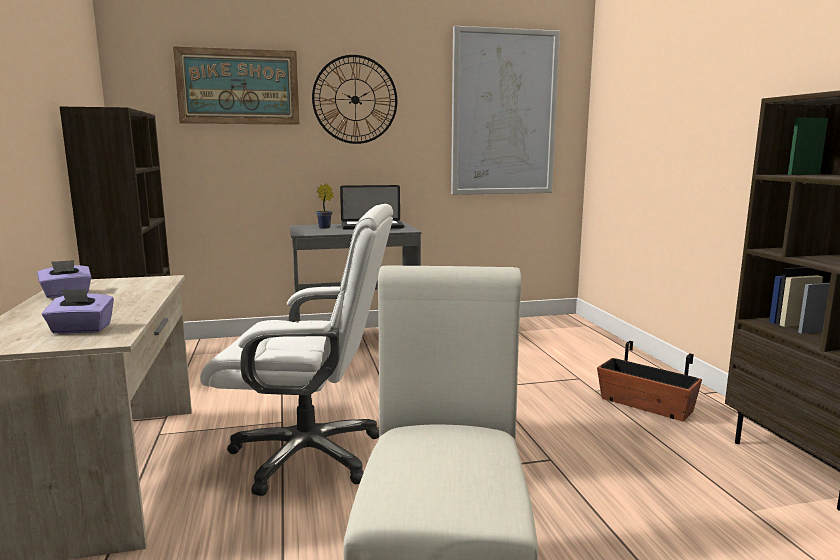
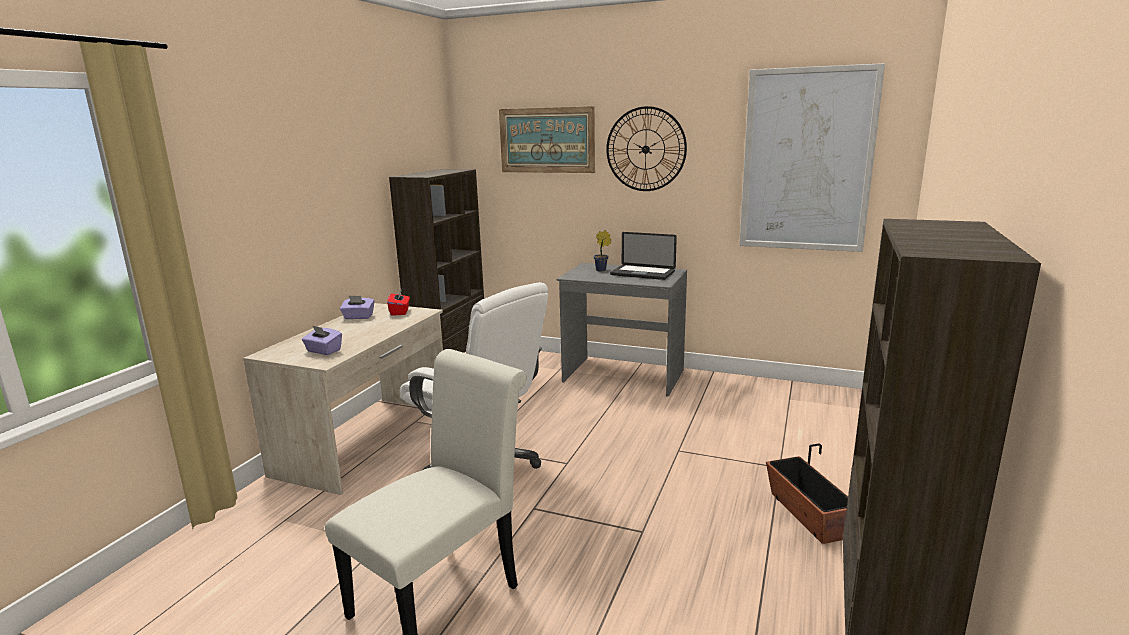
camera: 35 degrees right, 5 degrees up
none -> red tissue box [387,289,410,316]

